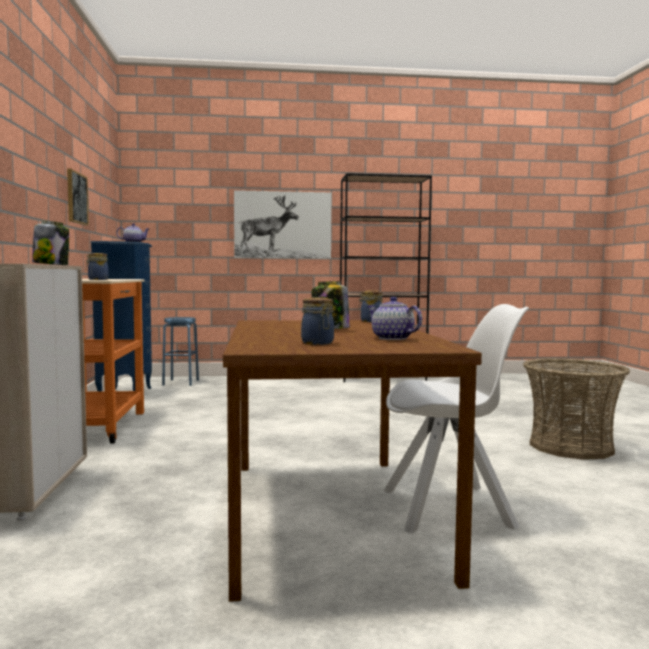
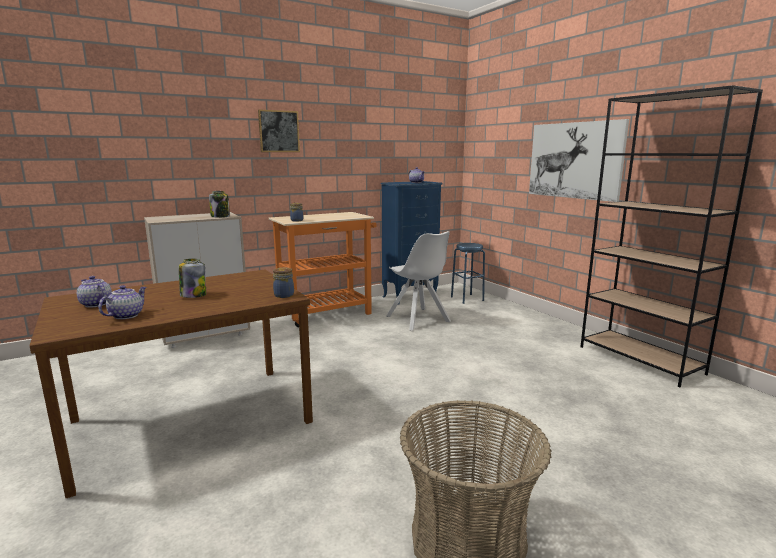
camera: 65 degrees right, 10 degrees up
picture [67,168,89,226] -> picture moved to [258,109,300,152]
jar [301,298,334,345] -> teapot [77,276,112,307]
white chair [384,304,529,533] -> white chair moved to [386,231,451,331]

